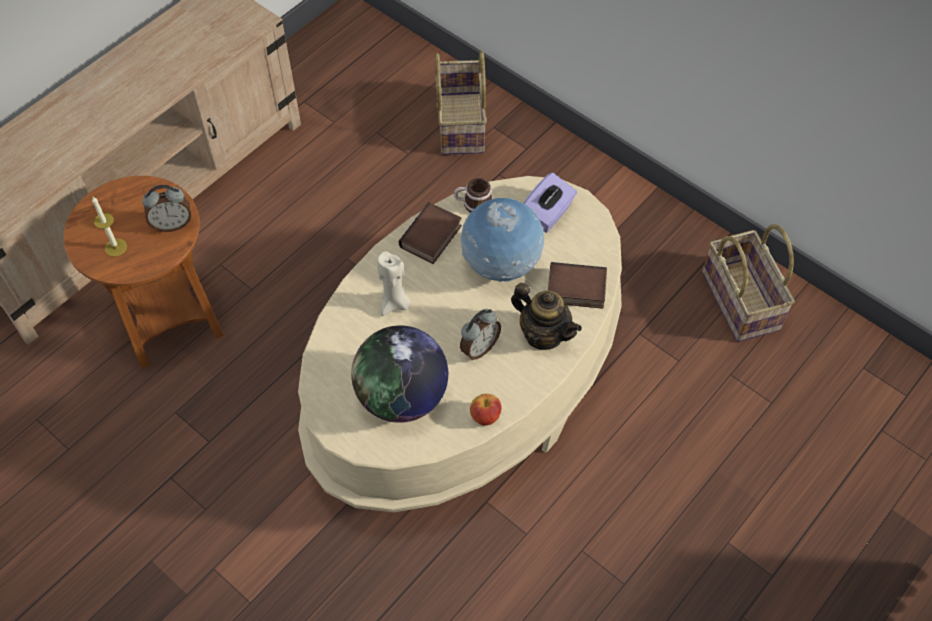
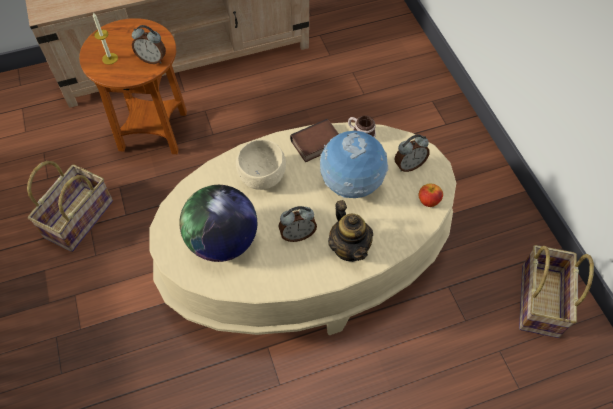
camera: 30 degrees right, 0 degrees up
beige candle [377,251,411,316] -> beige bowl [236,139,286,190]
basket [435,51,487,155] -> basket moved to [27,161,113,252]
apple [470,394,502,425] -> apple moved to [419,184,443,207]
purple tissue box [524,172,577,233] -> alarm clock [395,134,430,172]
book [548,262,607,309] -> none

